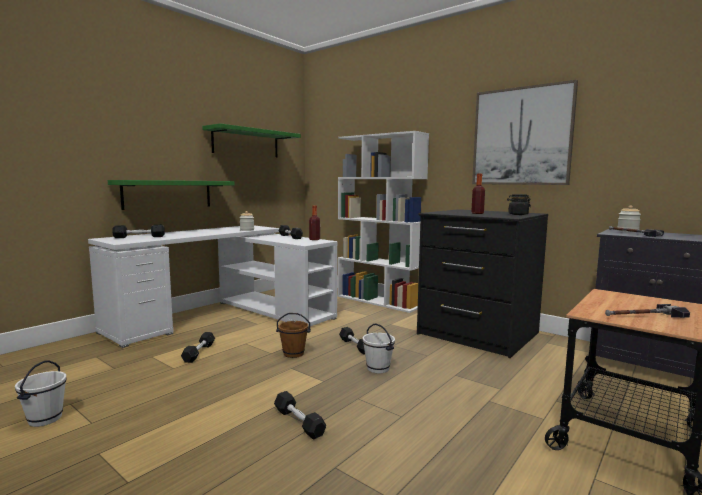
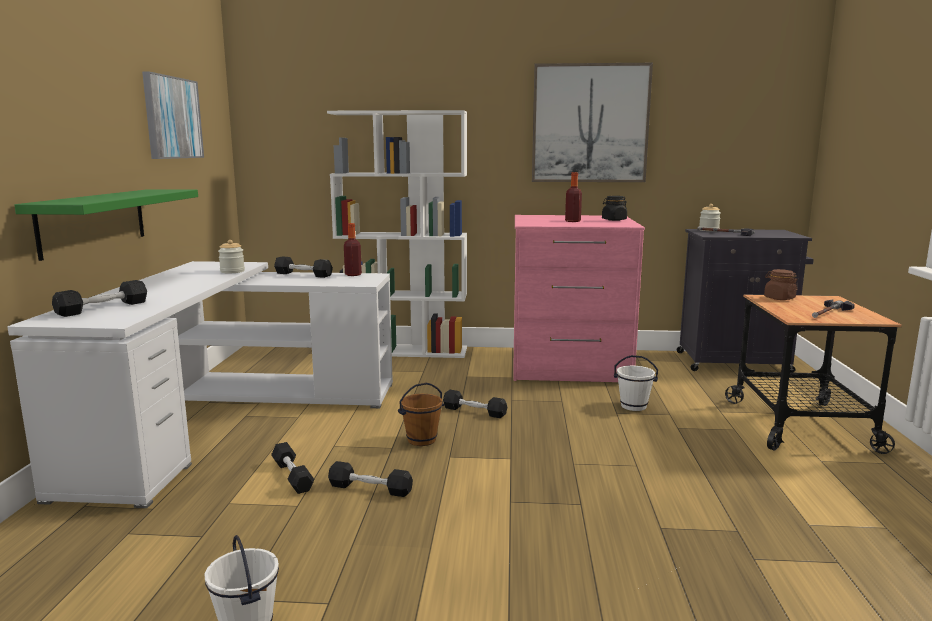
camera: 35 degrees left, 5 degrees up
green shelf [202,123,301,157] -> picture [142,71,204,159]
black dumbbell [274,391,326,440] -> black dumbbell moved to [328,461,413,497]
white bucket [363,324,395,373] -> white bucket moved to [614,355,658,411]
black dresser [417,209,548,358] -> pink dresser [513,215,645,382]
none -> brown jar [764,269,798,300]

